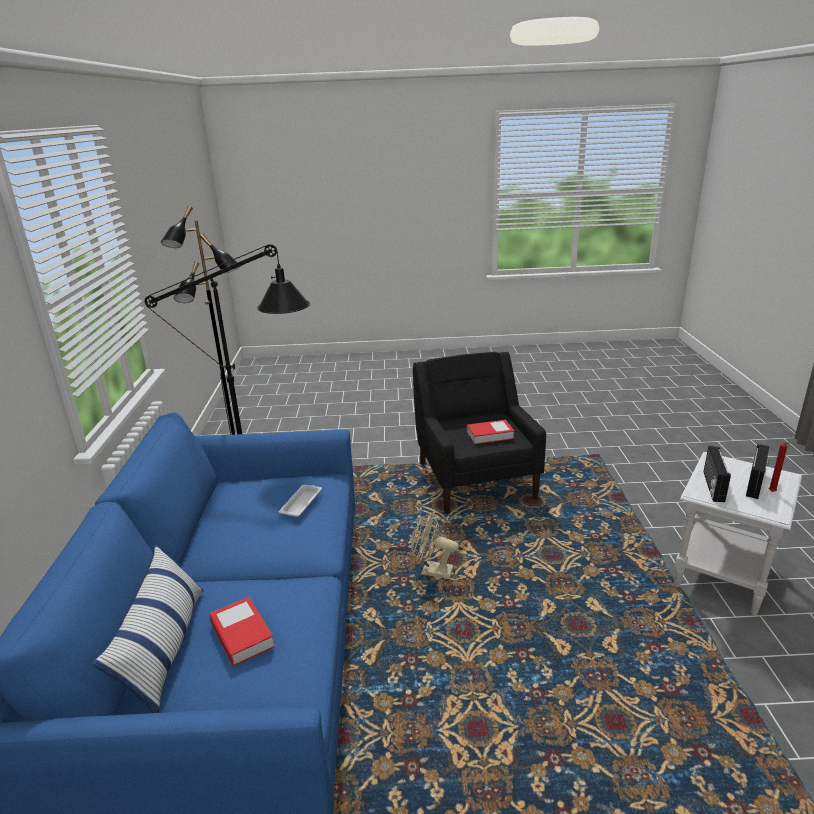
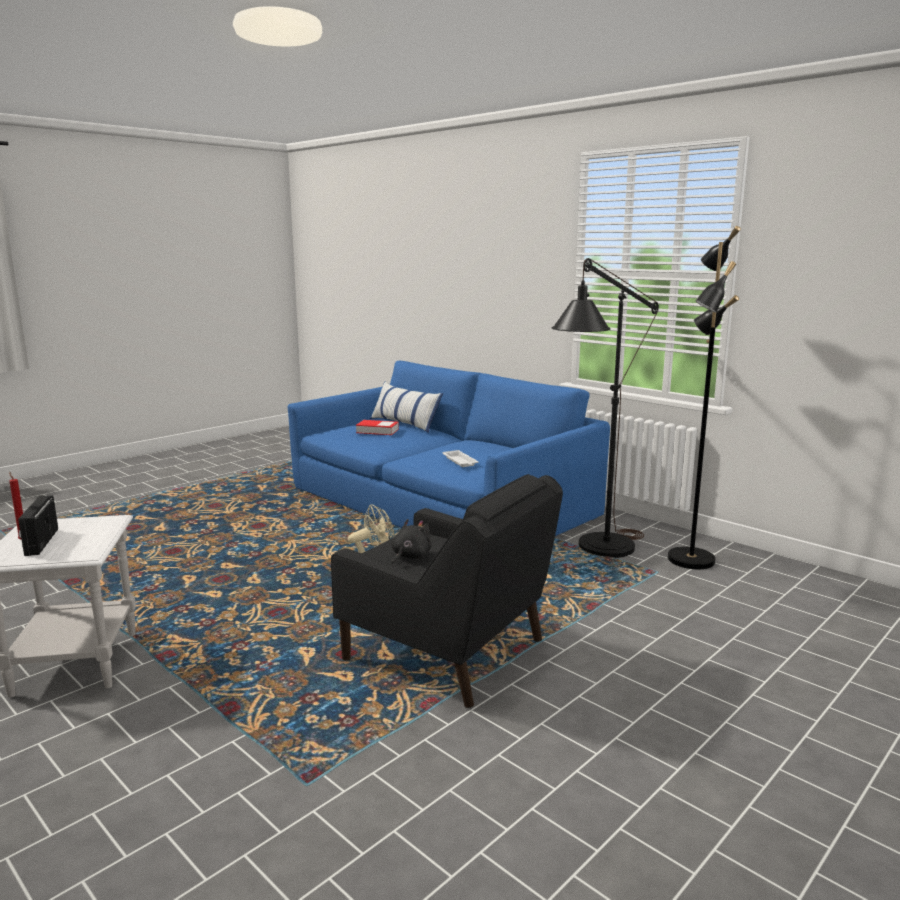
camera: 135 degrees right, 10 degrees down
book [467,420,514,444] -> black plush toy [391,519,432,565]
radio [704,446,731,503] -> none

